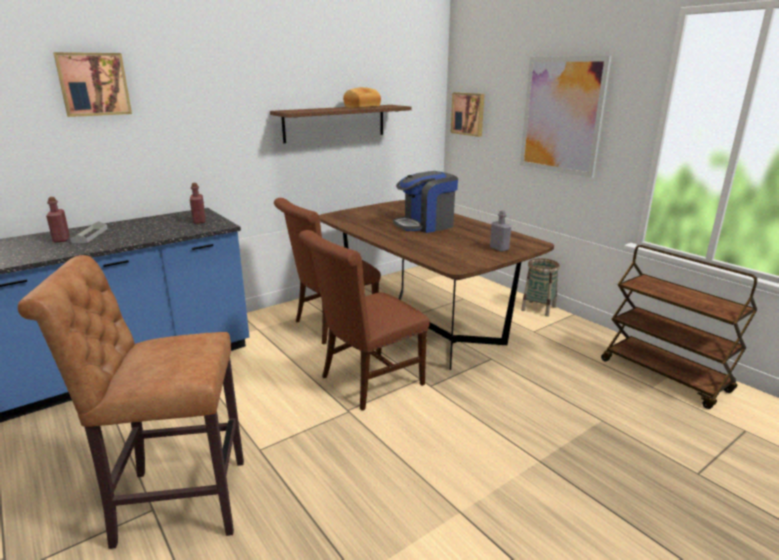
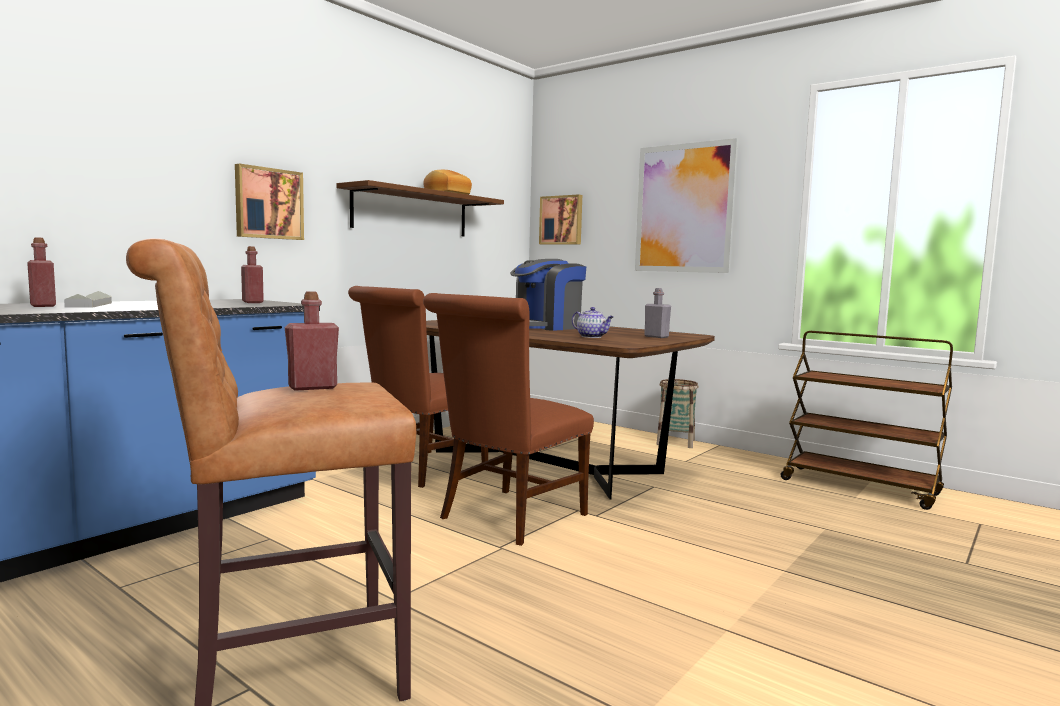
camera: 15 degrees left, 15 degrees down
picture [53,52,132,117] -> picture moved to [235,164,304,240]
none -> red bottle [285,291,339,391]
none -> teapot [572,307,614,338]

